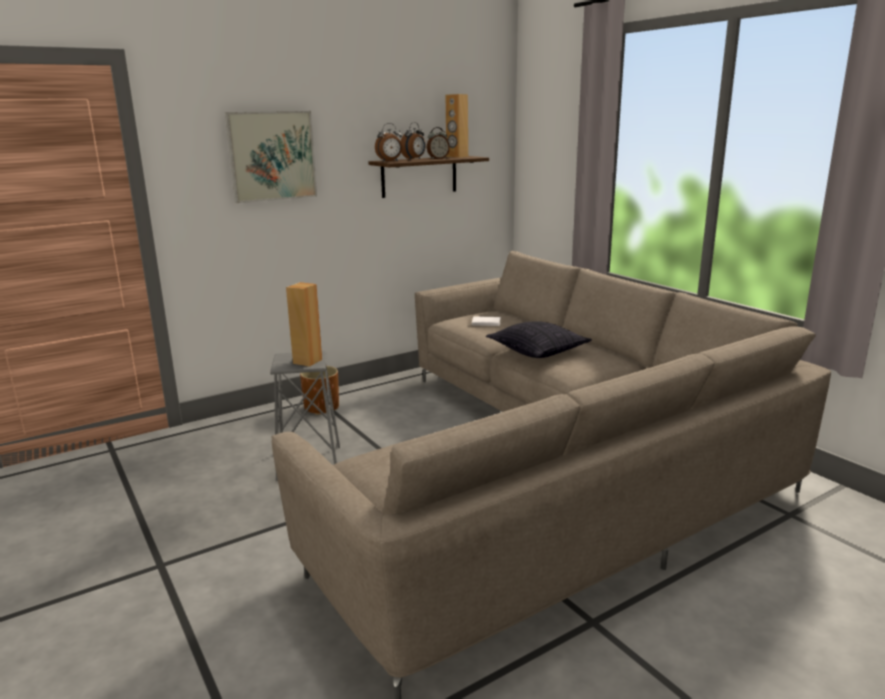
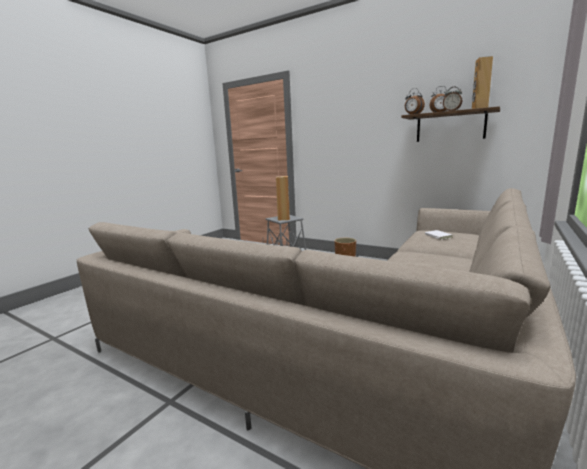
camera: 65 degrees right, 5 degrees down
picture [225,111,317,203] -> none
pillow [486,321,592,358] -> none

